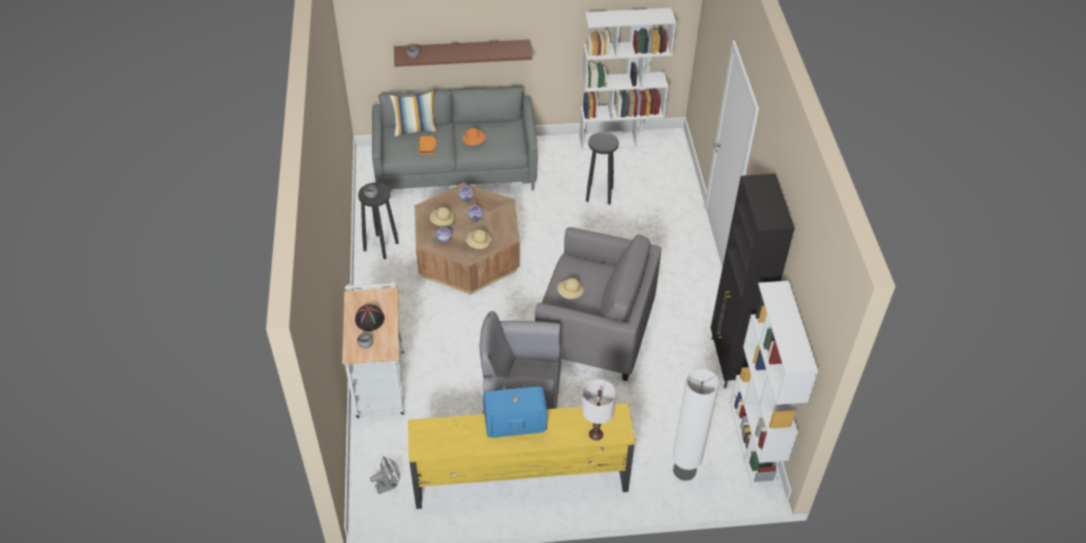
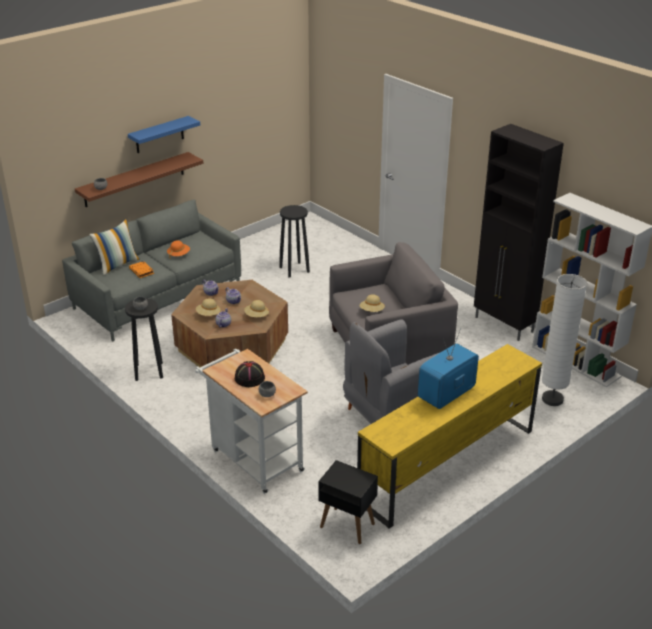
camera: 35 degrees left, 15 degrees down
grey fan [370,456,400,494] -> black side table [318,460,378,544]
white bookcase [579,8,676,150] -> none
white table lamp [582,379,616,441] -> none
none -> blue shelf [128,116,200,153]

